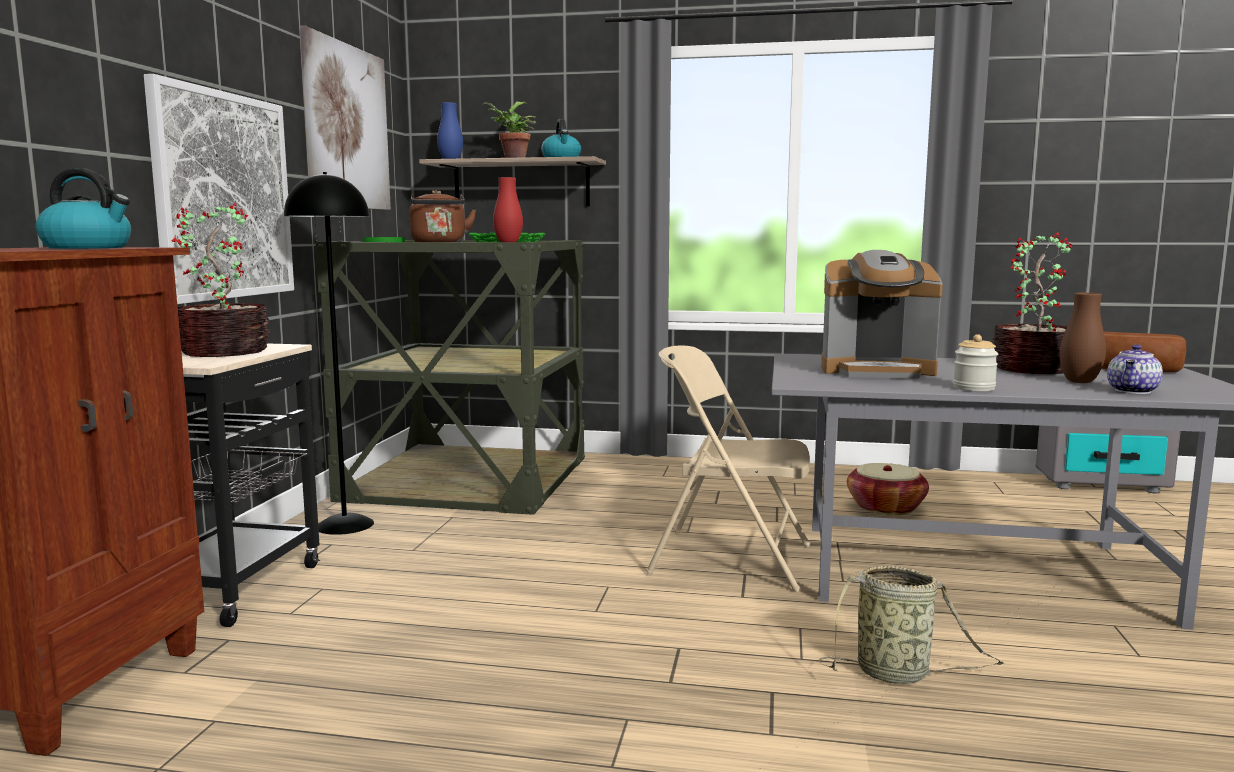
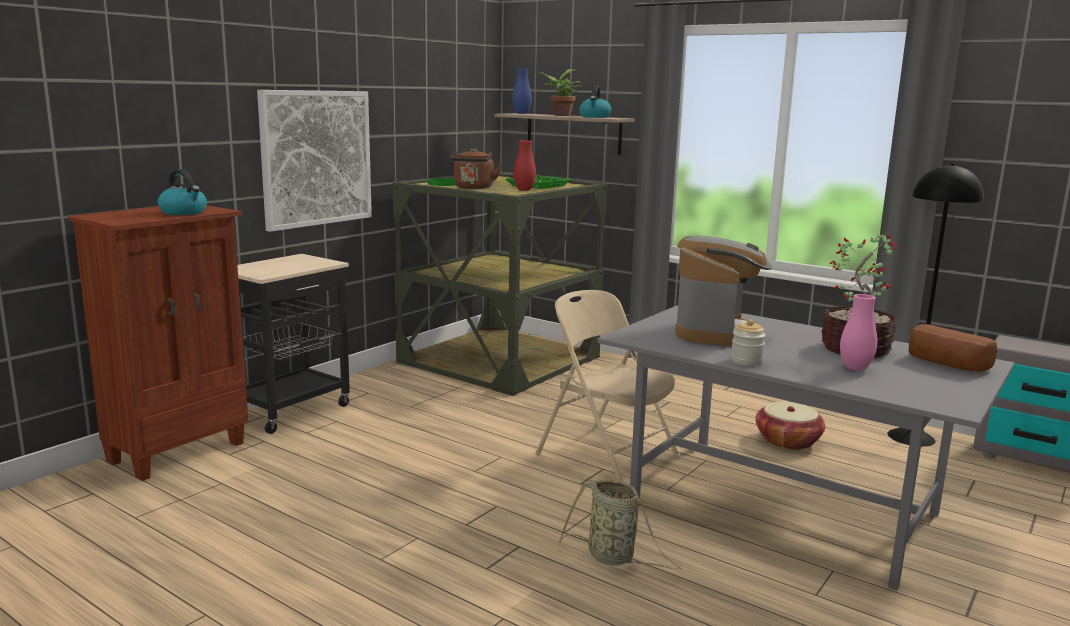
camera: 25 degrees right, 5 degrees up
potted plant [171,203,270,357] -> none
black floor lamp [284,172,374,535] -> black floor lamp moved to [887,164,984,446]
picture [300,26,391,210] -> none
coffee machine [821,250,943,379] -> coffee machine turned 105 degrees counterclockwise [675,235,772,346]
brown vase [1060,293,1106,383] -> pink vase [840,294,877,371]
teapot [1107,345,1163,394] -> none

